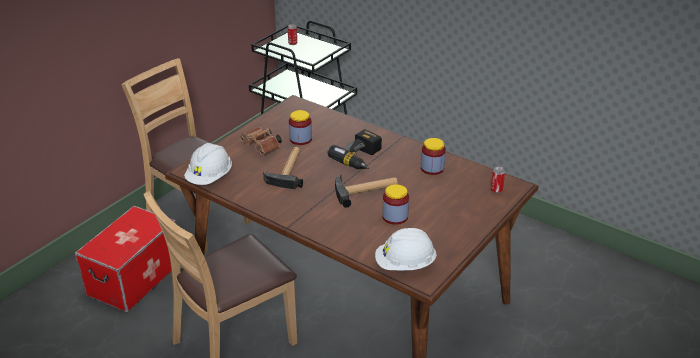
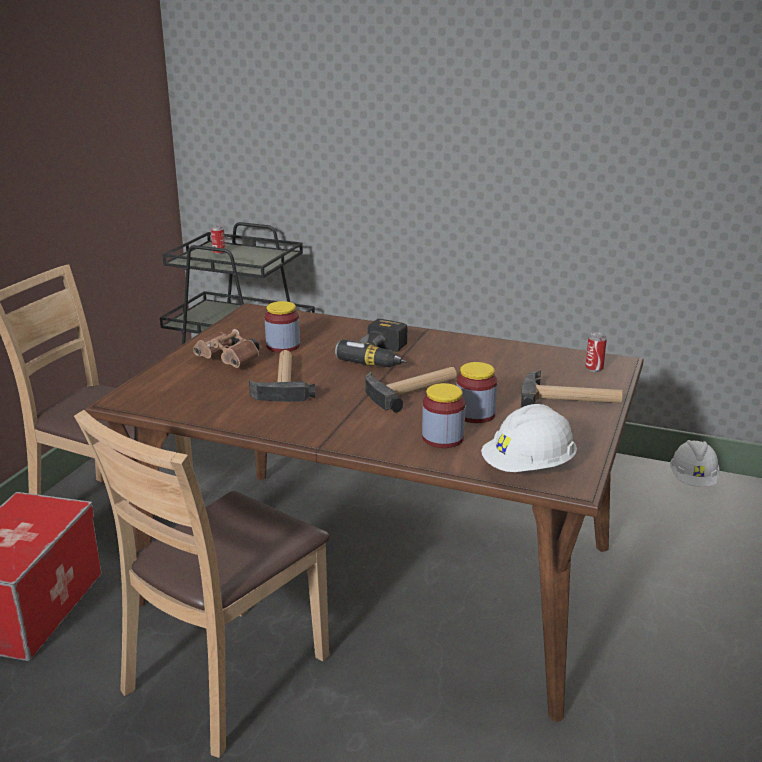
camera: 15 degrees left, 10 degrees down
white hard hat [184,143,232,185] -> white hard hat moved to [670,440,720,487]
jar [421,138,446,175] -> jar moved to [422,383,465,448]
none -> hammer [521,370,623,407]

